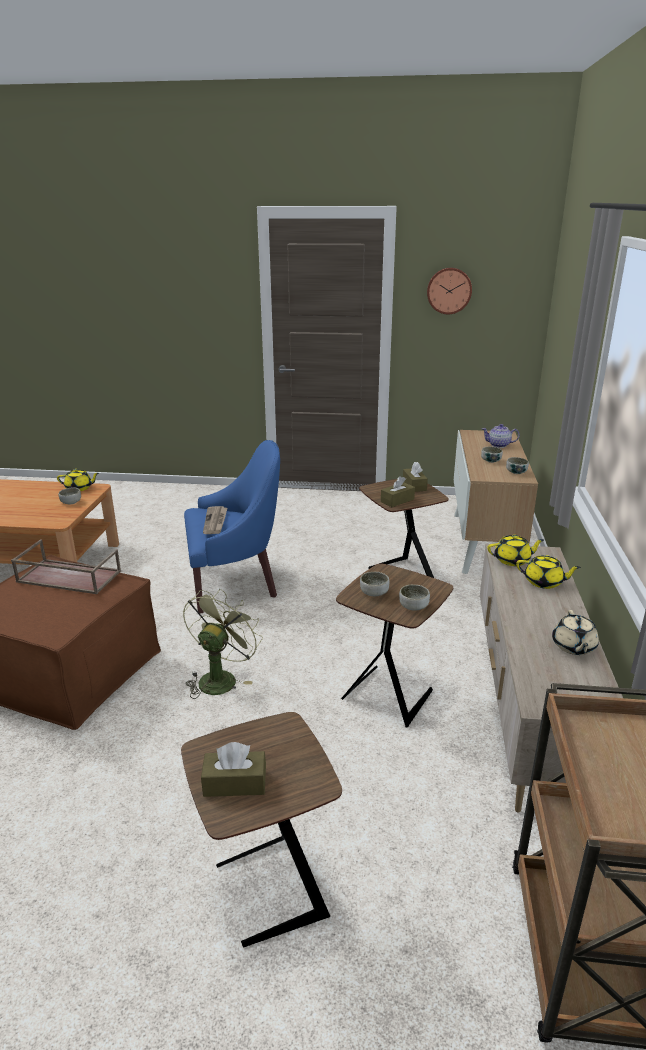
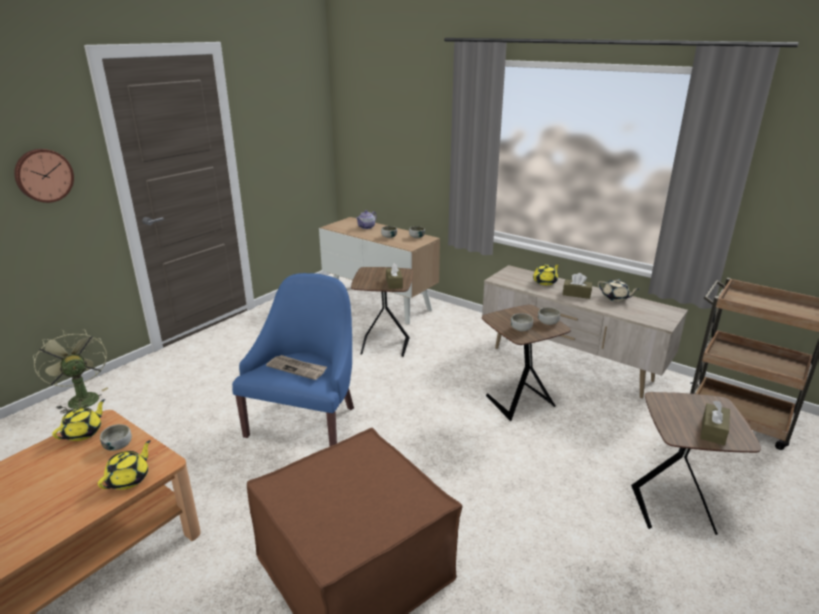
camera: 60 degrees left, 0 degrees up
brown tray [11,539,121,594] -> none
green fan [183,589,263,699] -> green fan moved to [33,329,109,414]
brown tissue box [403,462,428,492] -> brown tissue box moved to [563,273,592,299]
wall clock [427,268,472,314] -> wall clock moved to [14,149,74,203]
yellow teapot [487,535,544,566] -> yellow teapot moved to [98,440,151,490]

